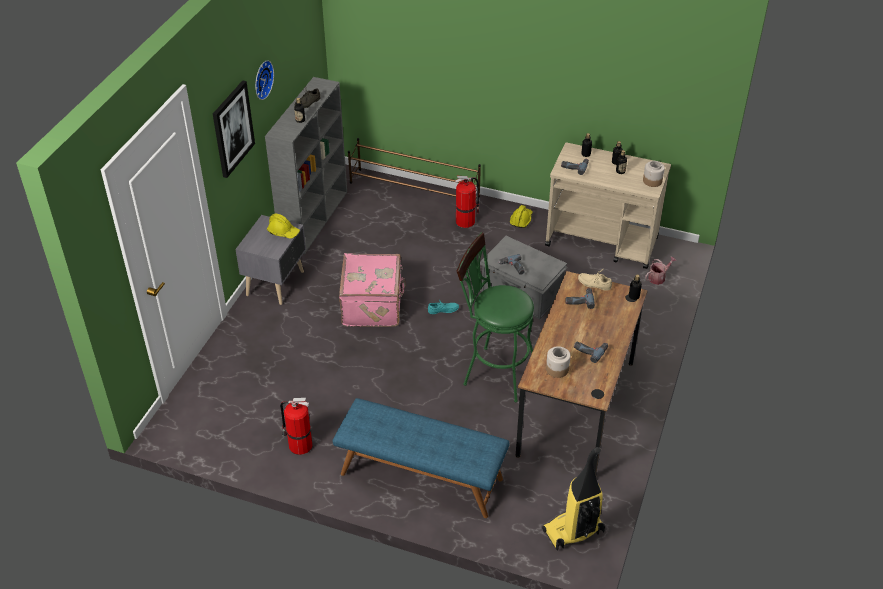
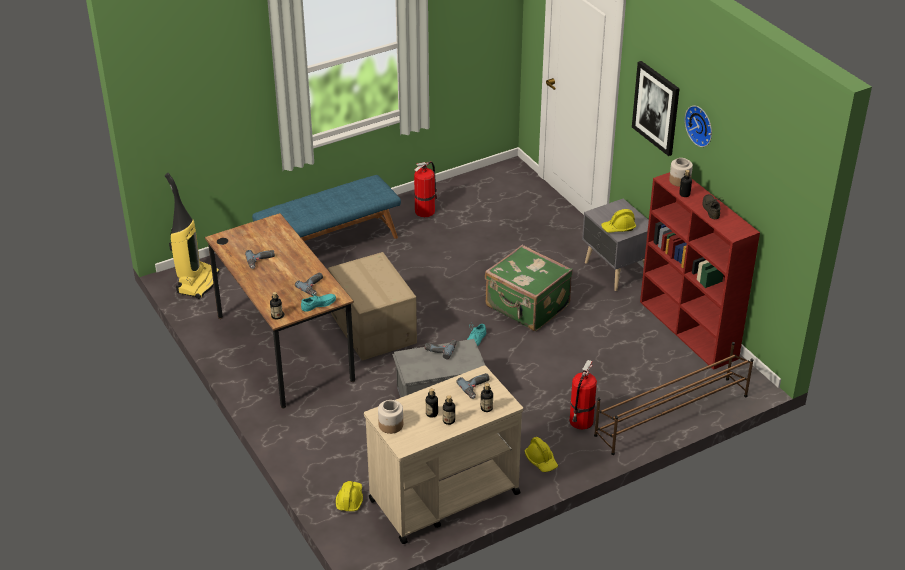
camera: 130 degrees right, 5 degrees down
grey bookcase [265,77,347,254] -> red bookcase [640,172,760,370]
pink suitcase [339,253,406,327] -> green suitcase [485,245,573,331]
green stool [457,232,534,402] -> cardboard box [328,252,417,361]
jar [546,346,571,378] -> jar moved to [669,158,693,187]
beige shoe [578,269,612,291] -> turquoise shoe [301,294,336,312]
watering can [645,256,677,285] -> yellow hard hat [336,481,363,511]

